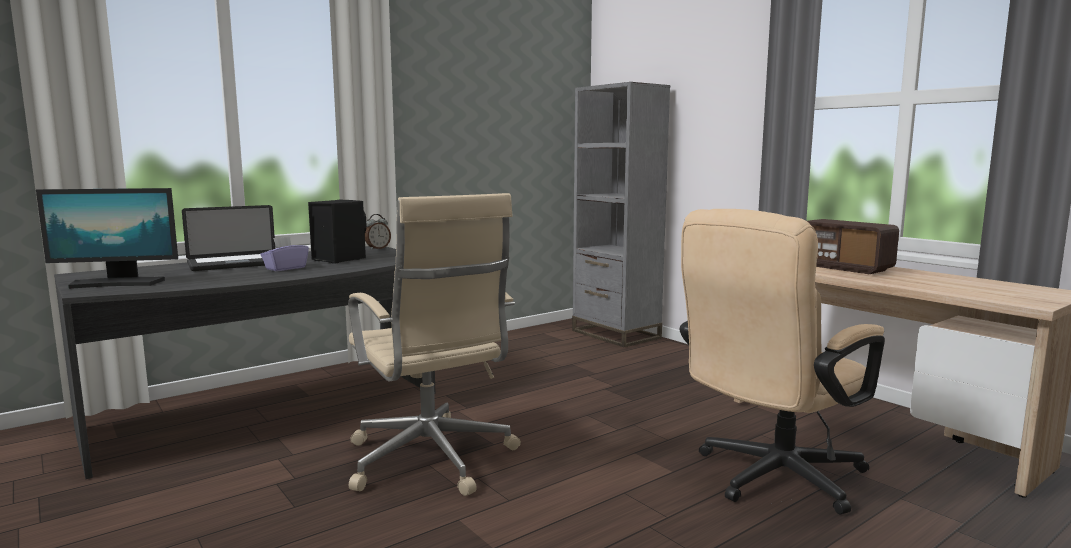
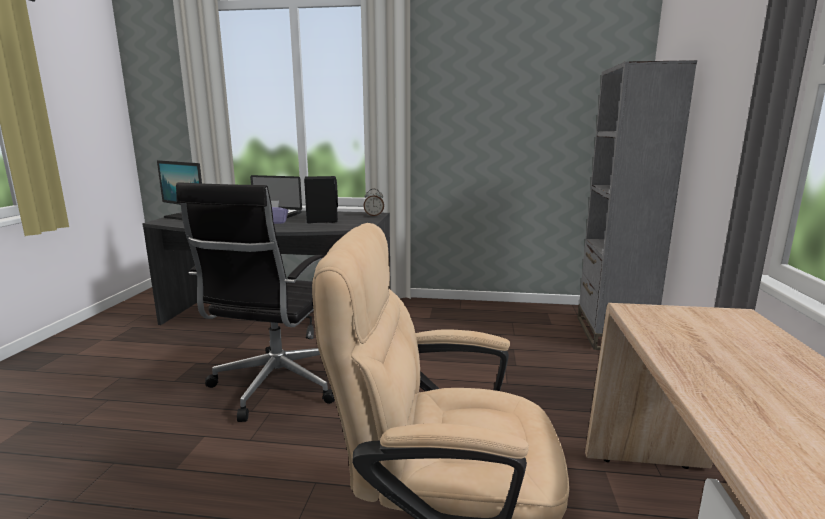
camera: 45 degrees right, 5 degrees up
beige office chair [348,193,521,496] -> black office chair [176,182,335,422]
radio [807,219,899,274] -> none

